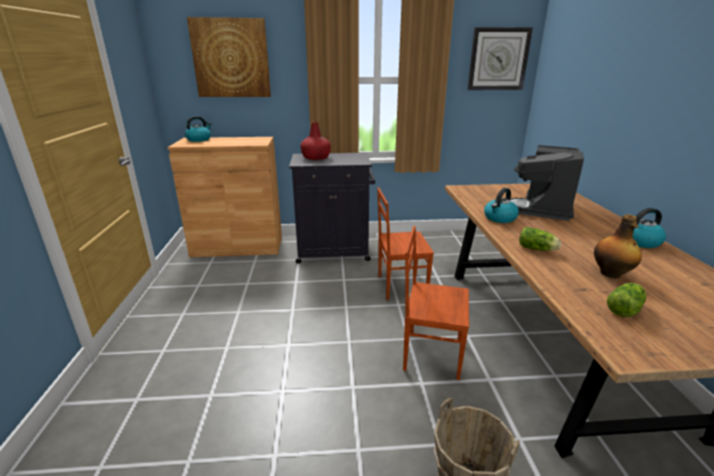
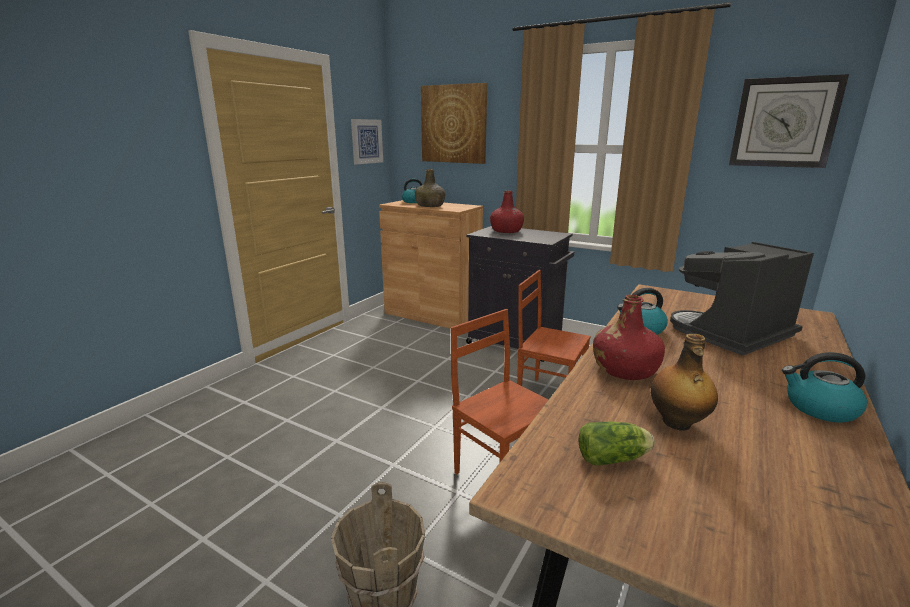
camera: 35 degrees right, 5 degrees down
lettuce [519,227,561,251] -> red bottle [593,295,665,380]
none -> picture [351,119,383,164]
none -> green bottle [415,169,445,207]

